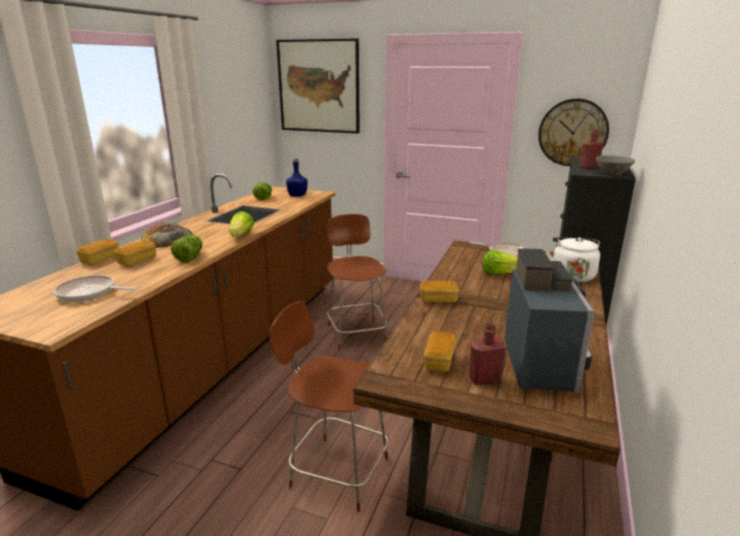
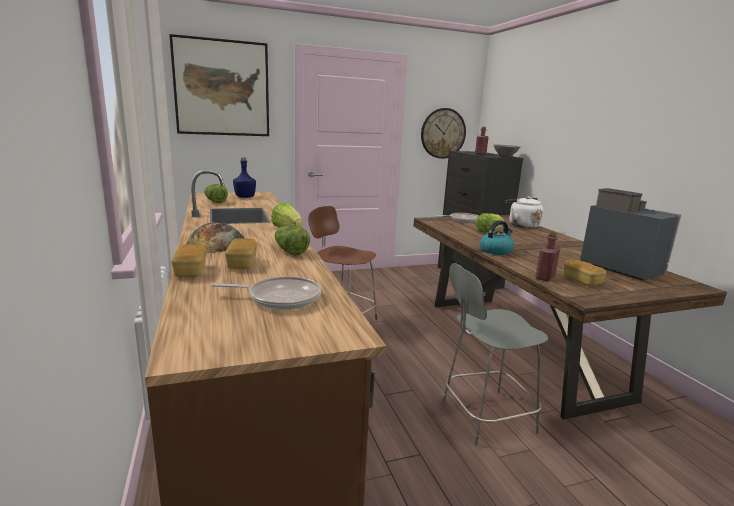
camera: 40 degrees left, 5 degrees down
frying pan [54,275,137,302] -> frying pan turned 150 degrees counterclockwise [210,276,321,310]
brown chair [269,301,389,512] -> grey chair [442,263,548,446]
bread [420,281,459,303] -> kettle [480,220,514,255]
red bottle [469,322,506,385] -> red bottle moved to [535,232,560,281]

